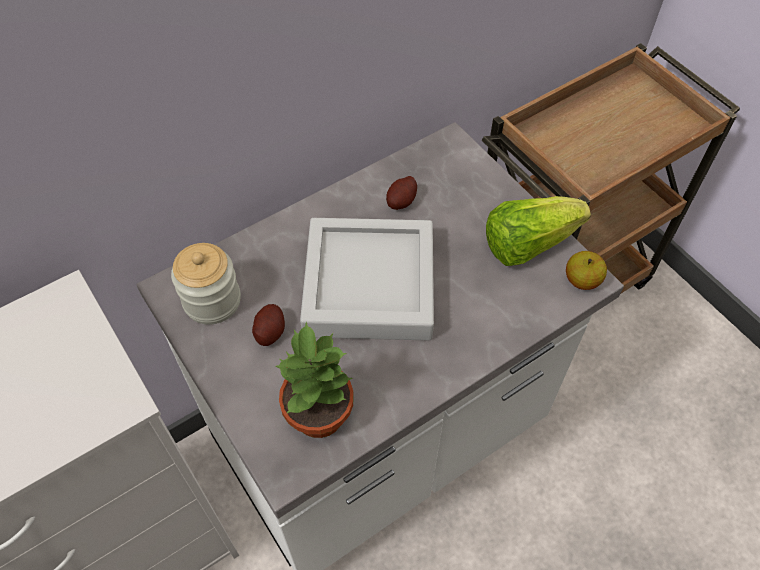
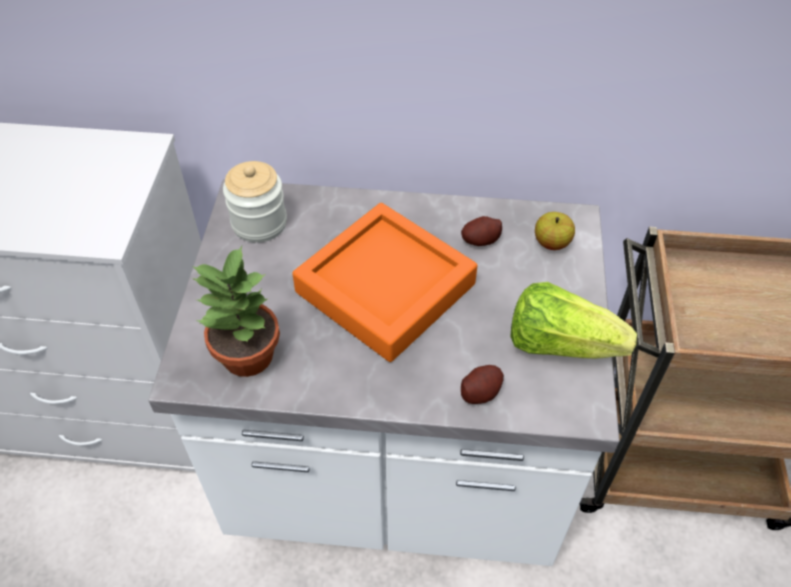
camera: 40 degrees right, 5 degrees down
potato [252,304,285,346] -> potato moved to [461,365,504,404]
grey tray [300,218,434,340] -> orange tray [292,203,477,362]
apple [566,251,607,290] -> apple moved to [535,212,575,250]

